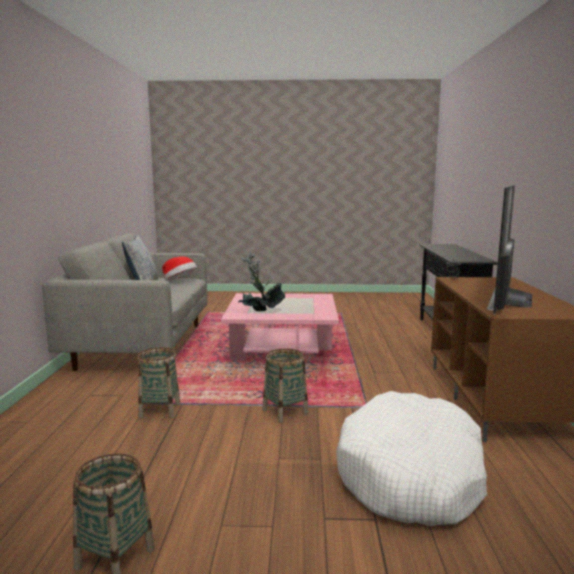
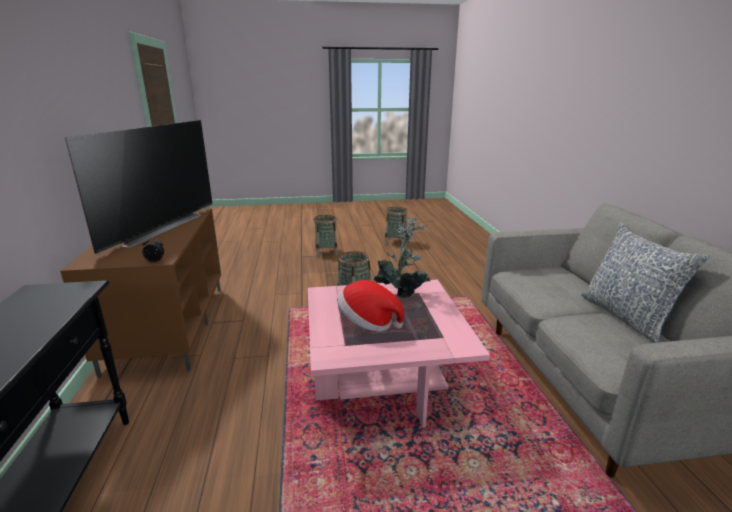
camera: 170 degrees right, 10 degrees up
basket [137,347,180,418] -> basket moved to [313,215,338,257]
hat [162,256,197,281] -> hat moved to [338,280,404,332]
white dog bed [336,391,487,526] -> none

